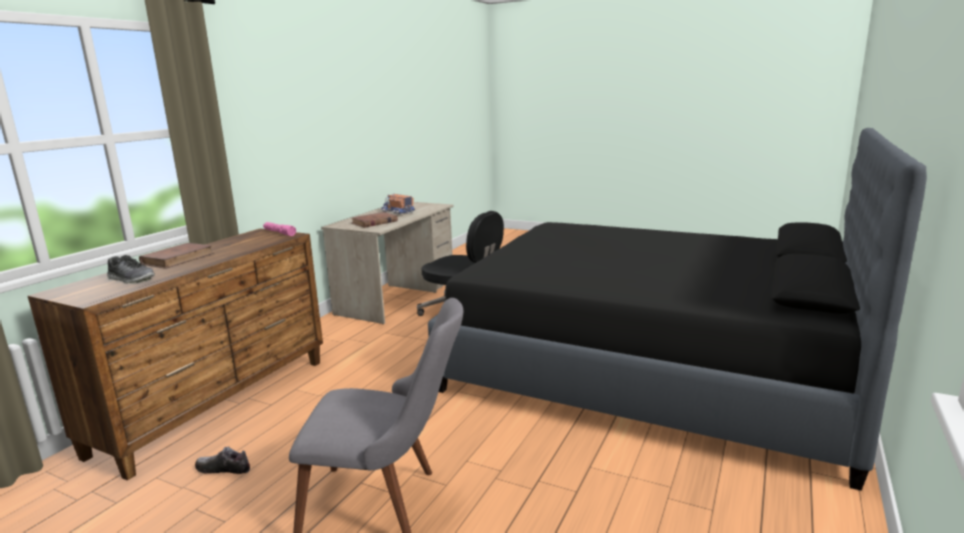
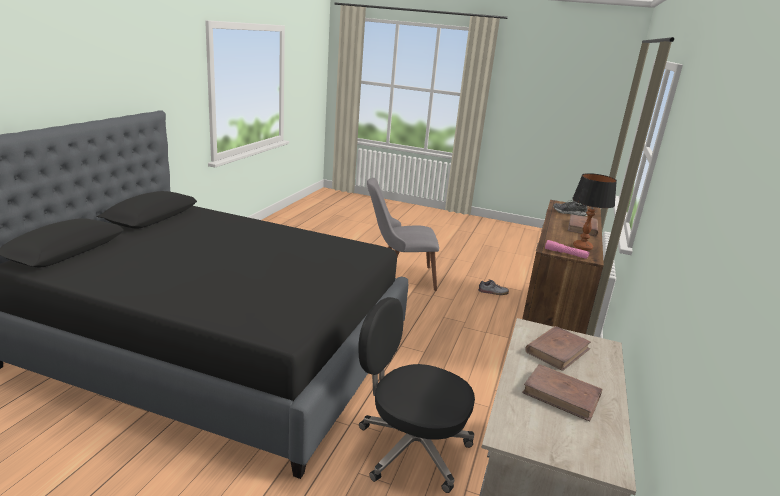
camera: 170 degrees right, 5 degrees up
toy truck [381,194,415,214] -> brown book [522,364,602,422]
none -> table lamp [572,173,617,251]

